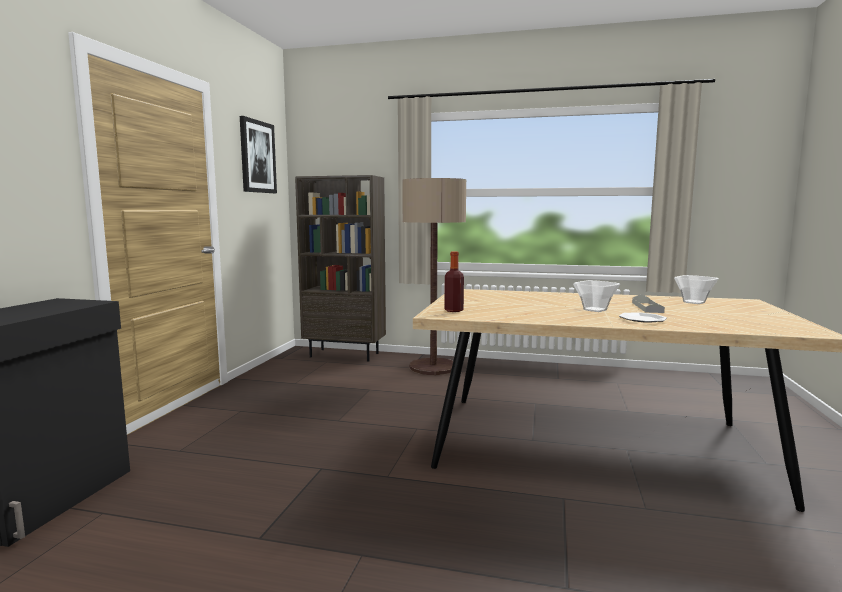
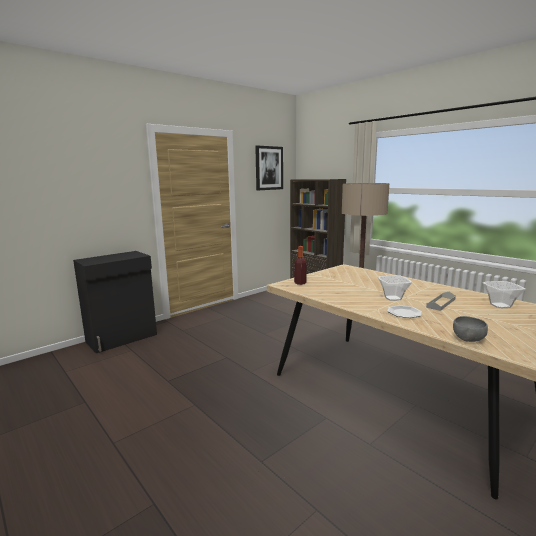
camera: 35 degrees right, 5 degrees up
none -> grey bowl [453,316,488,342]

